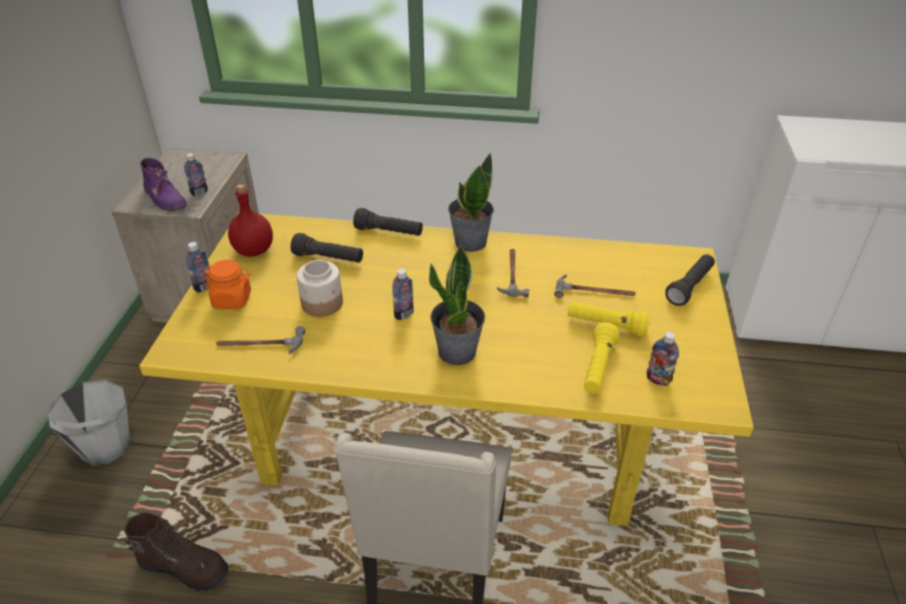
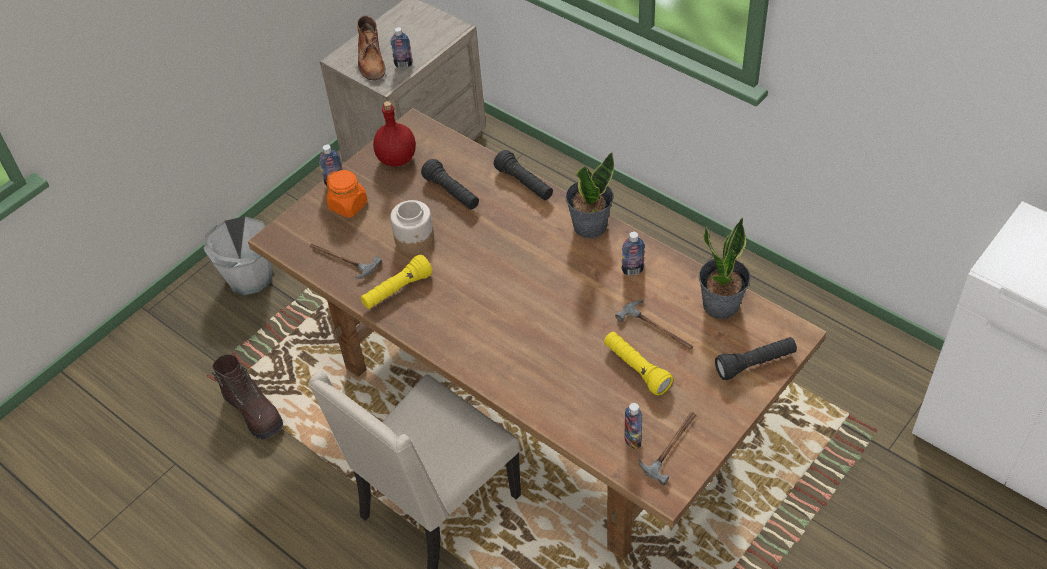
camera: 35 degrees right, 10 degrees up
yellow dining table [139,212,754,526] -> brown dining table [248,108,827,560]
purple boot [140,158,187,211] -> brown boot [357,16,385,80]
bottle [392,268,413,320] -> bottle moved to [621,232,645,275]
potted plant [429,244,485,365] -> potted plant moved to [699,218,750,319]
hammer [497,249,529,297] -> hammer moved to [639,412,696,486]
yellow flashlight [584,322,620,393] -> yellow flashlight moved to [361,255,432,309]

